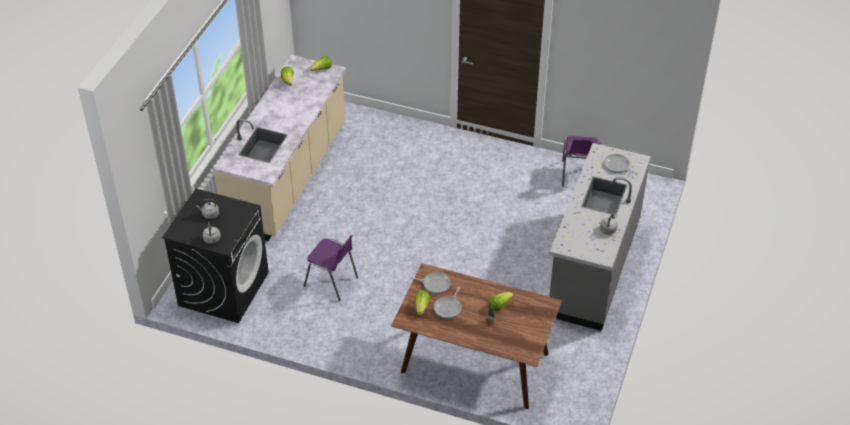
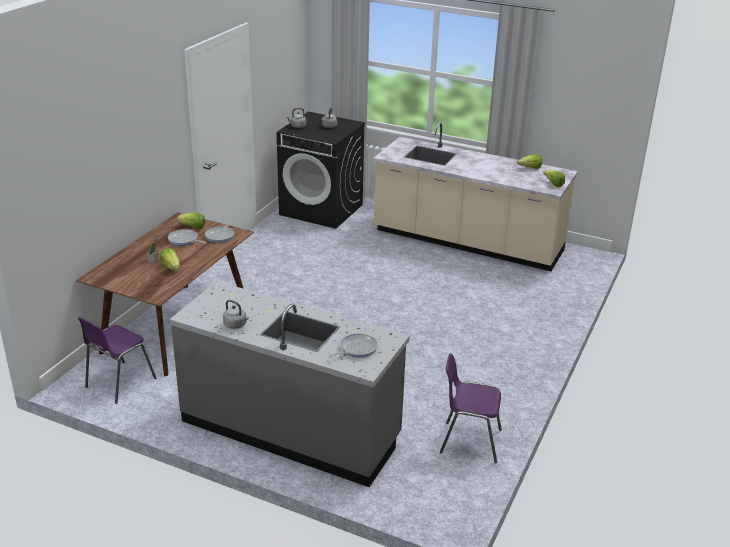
camera: 95 degrees right, 15 degrees down
purple chair [304,235,358,301] -> purple chair moved to [78,317,156,404]

